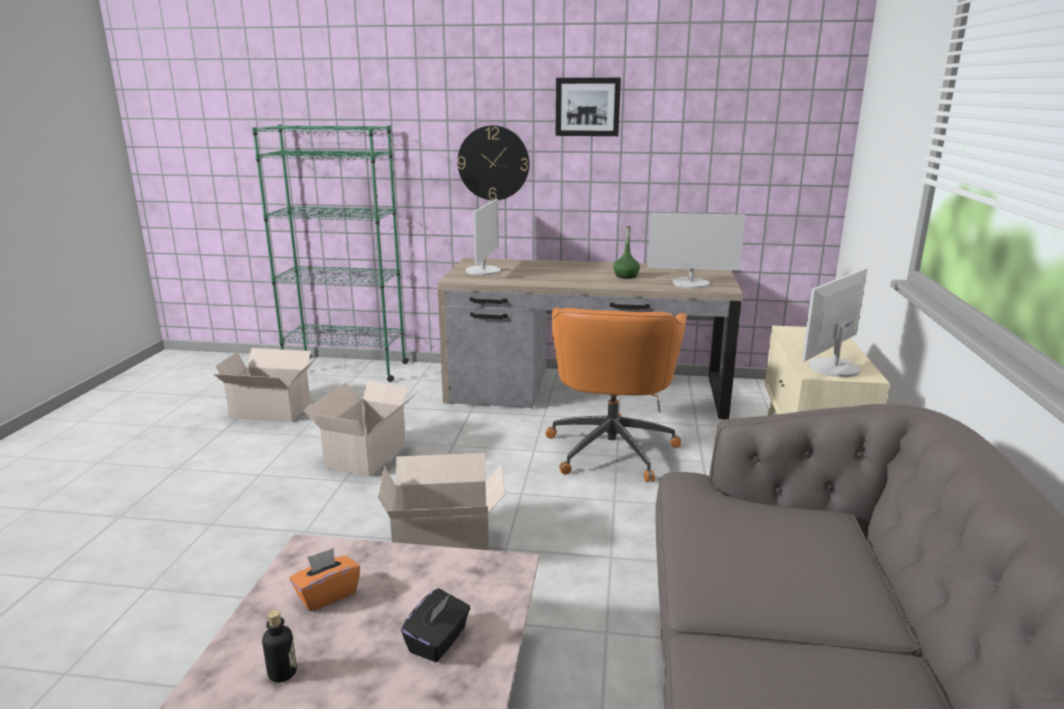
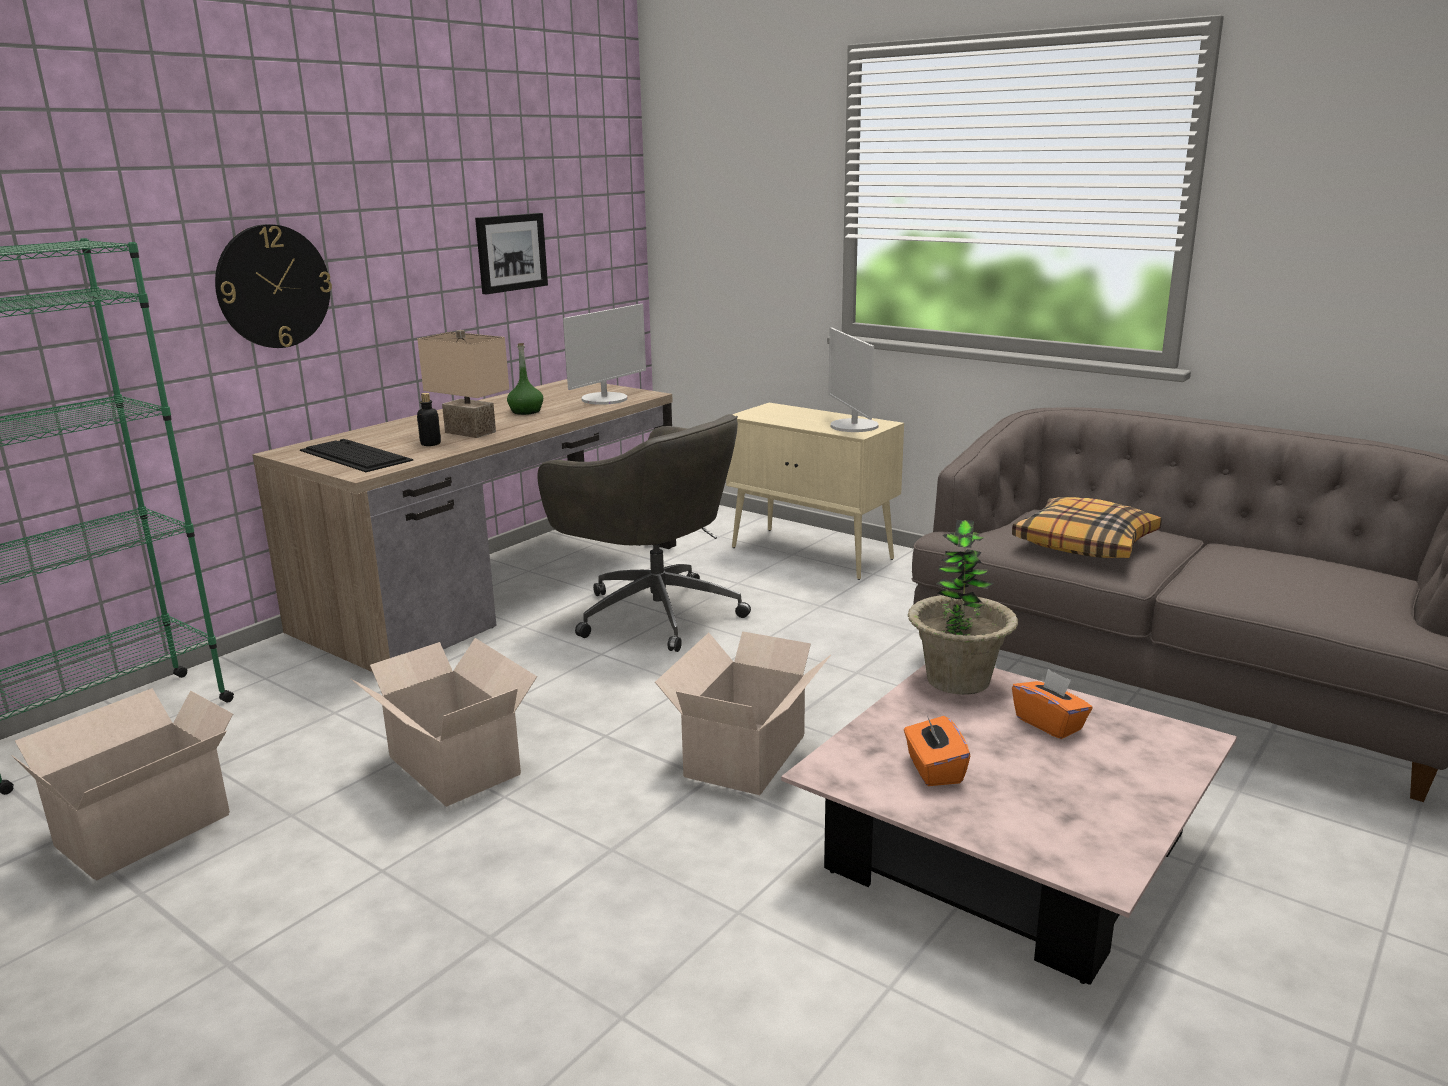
camera: 60 degrees left, 0 degrees up
bottle [262,610,297,682] -> bottle moved to [417,393,441,446]
black tissue box [401,588,470,662] -> orange tissue box [1012,669,1093,739]
monitor [466,199,501,275] -> keyboard [300,439,413,472]
orange office chair [545,307,686,482] -> grey office chair [537,414,751,652]
picture [556,78,621,136] -> picture moved to [475,213,548,294]
none -> beige table lamp [417,330,509,438]
none -> potted plant [908,520,1018,695]
none -> pillow [1012,497,1162,558]

